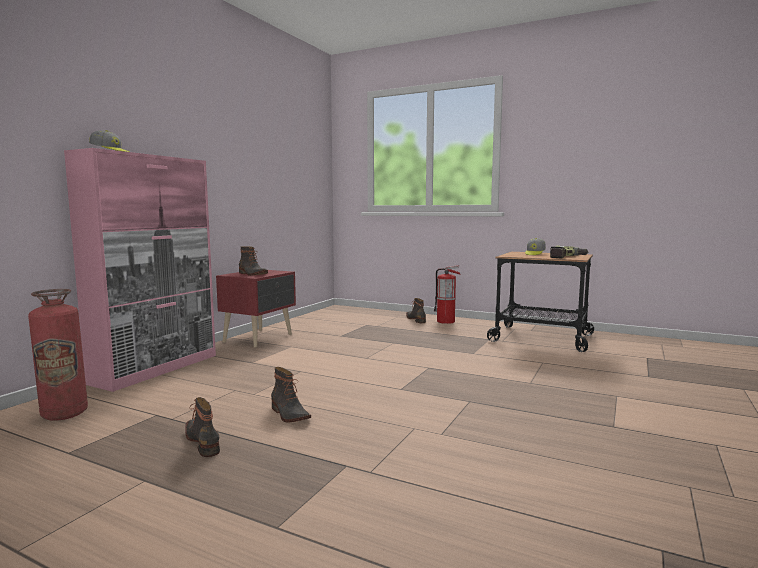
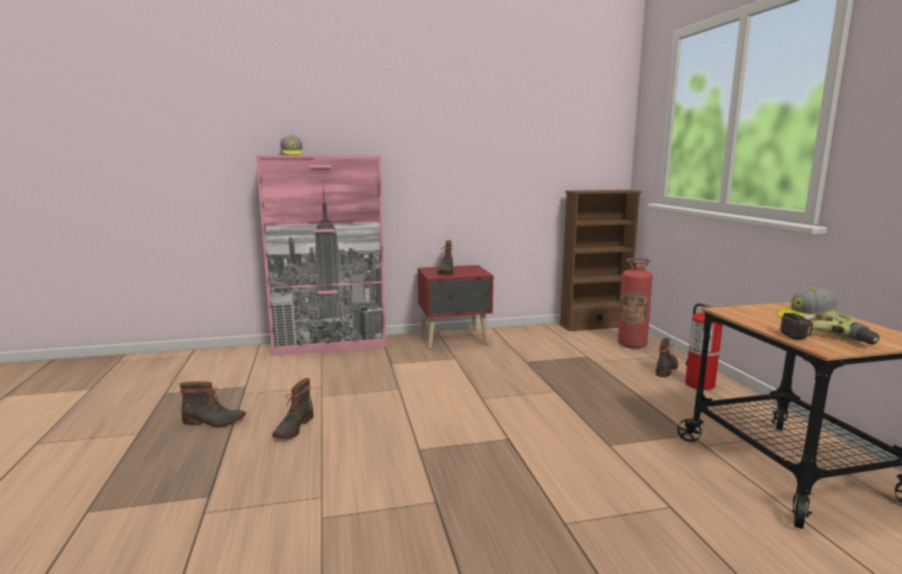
camera: 50 degrees right, 5 degrees up
fire extinguisher [28,289,88,421] -> fire extinguisher moved to [618,258,653,349]
boot [185,397,220,457] -> boot turned 75 degrees clockwise [180,381,246,427]
none -> brown bookcase [559,190,642,331]

